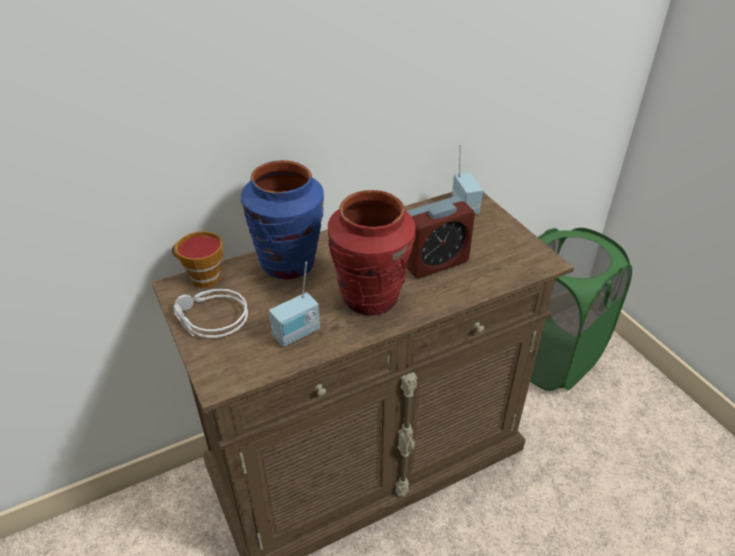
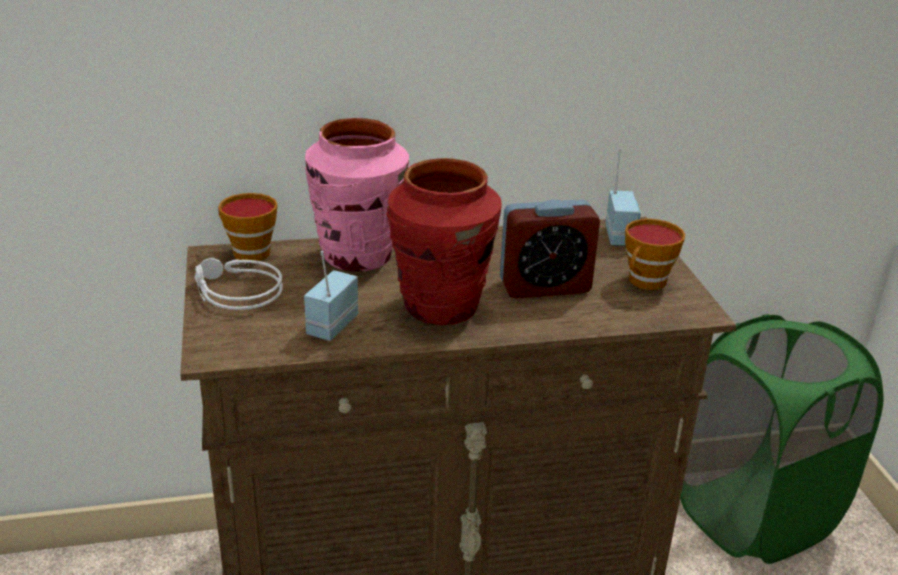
camera: 15 degrees right, 10 degrees down
blue vase [241,160,324,279] -> pink vase [305,118,409,272]
radio [269,262,320,347] -> radio turned 135 degrees clockwise [304,251,358,341]
none -> cup [625,219,685,290]

